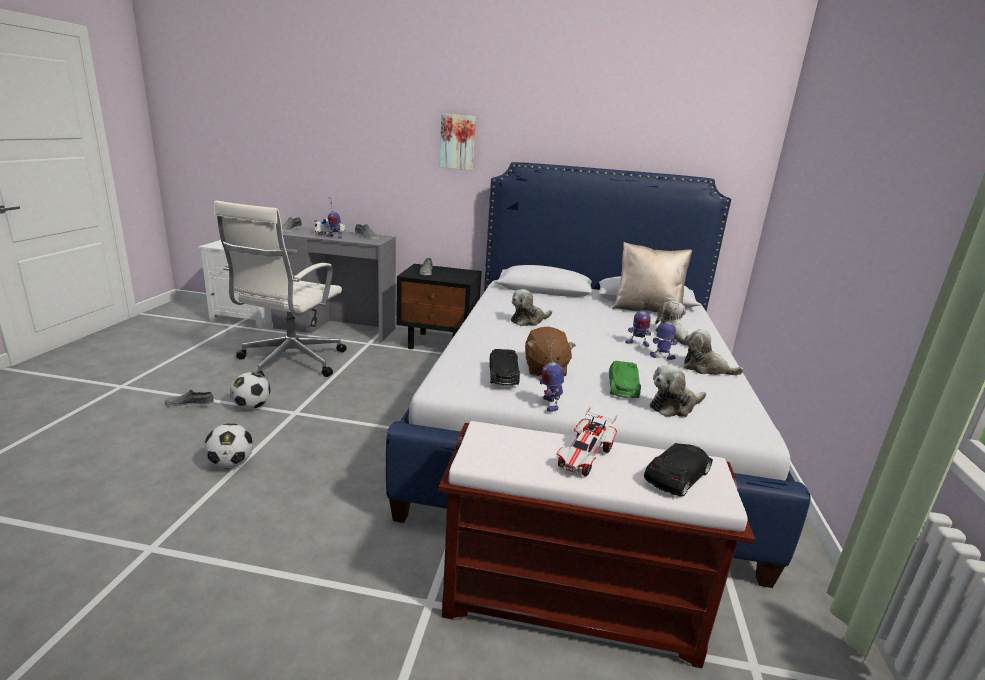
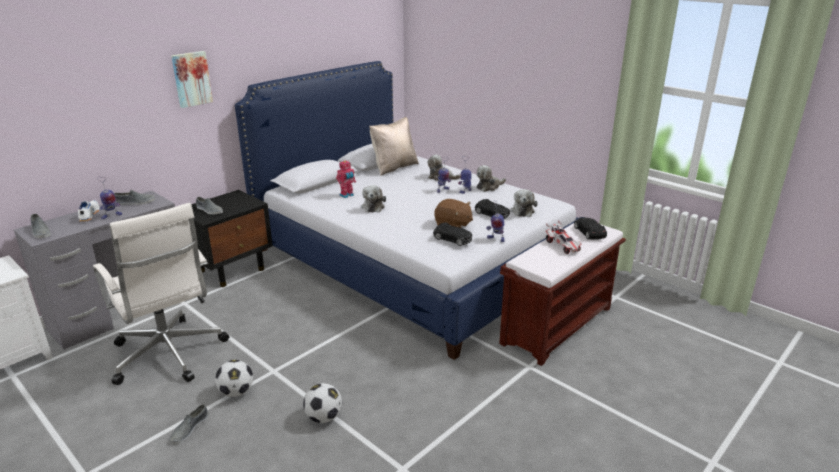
camera: 55 degrees left, 5 degrees up
green toy car [609,361,641,398] -> black toy car [475,199,510,219]
none -> toy robot [336,160,356,198]

